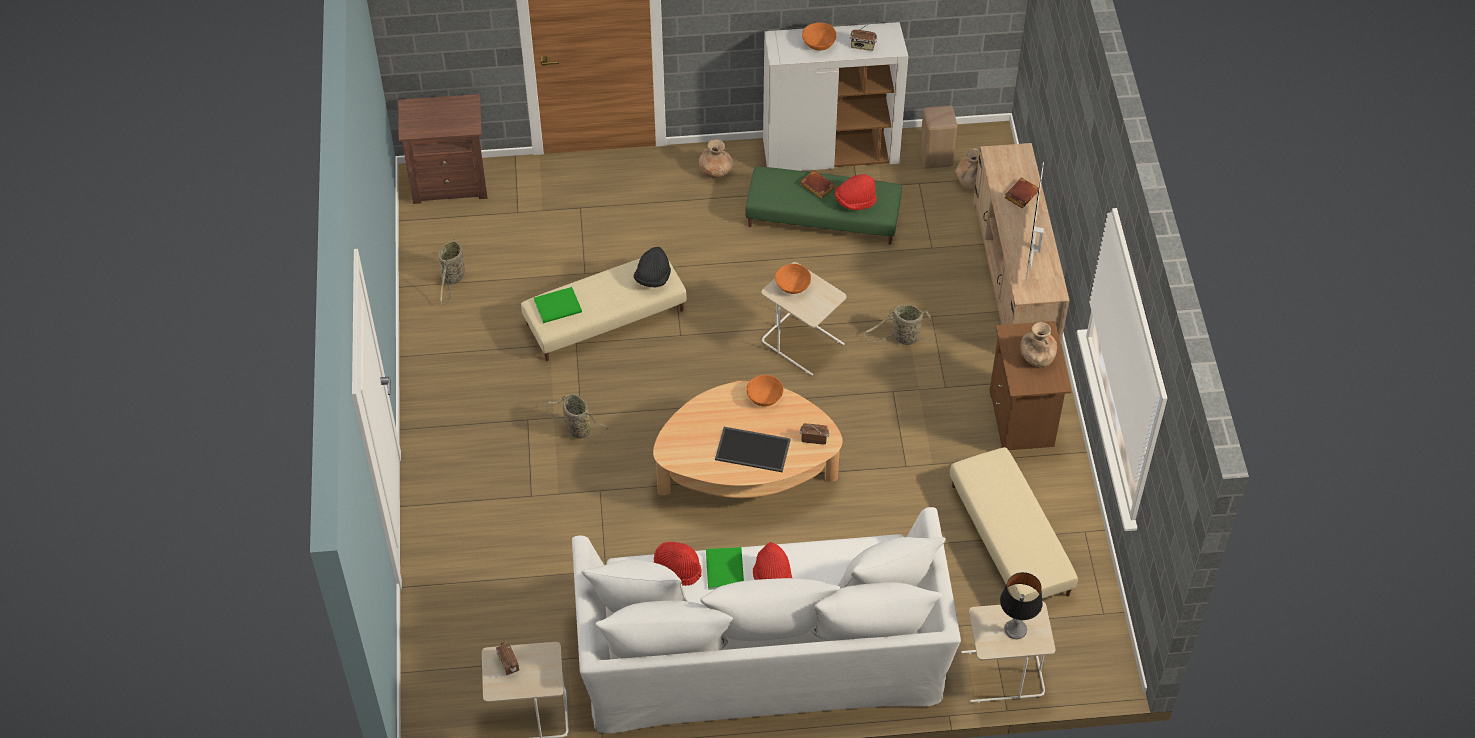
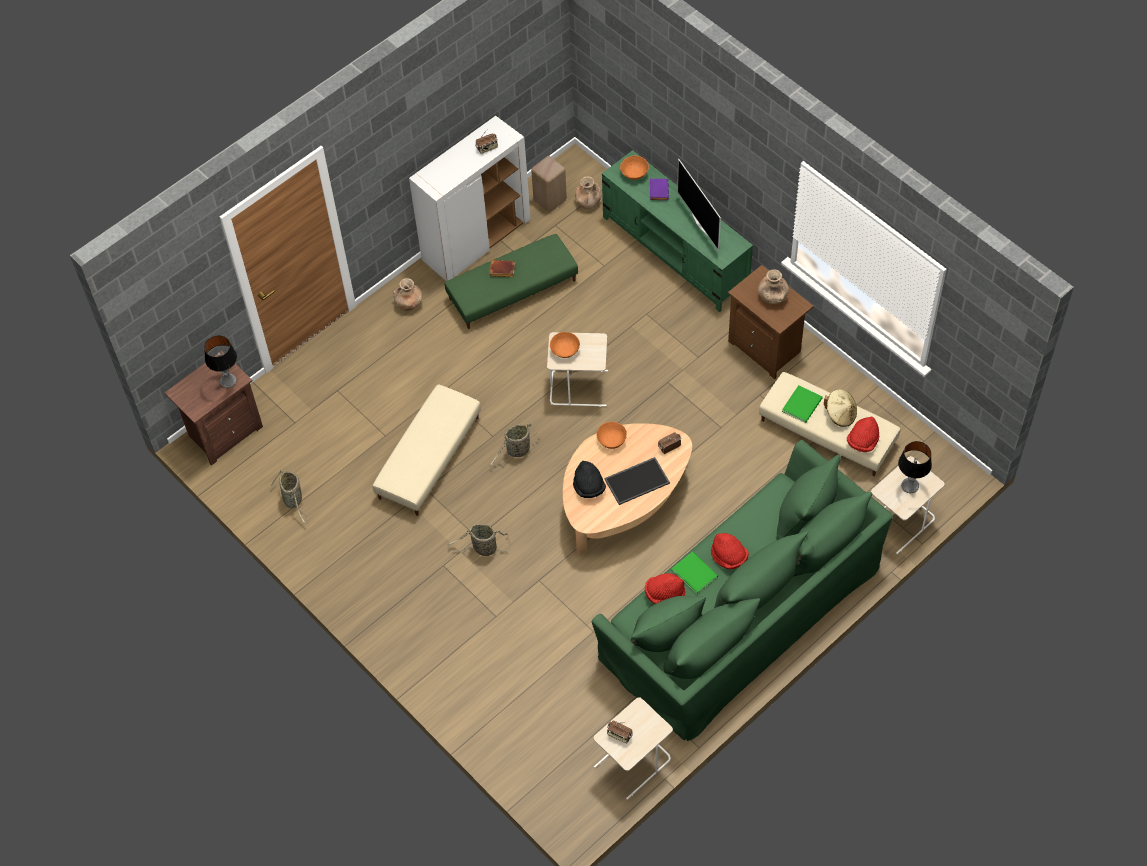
camera: 35 degrees left, 5 degrees up
green book [534,287,582,323] -> green book moved to [782,385,823,423]
white sofa [572,507,961,733] -> green sofa [591,440,893,741]
black hat [634,247,671,288] -> black hat moved to [573,461,606,498]
orange bowl [802,23,836,50] -> orange bowl moved to [620,155,649,180]
red hat [835,174,877,210] -> red hat moved to [847,417,879,452]
basket [864,305,935,345] -> basket moved to [489,423,539,470]
beige tv stand [973,143,1070,344] -> green tv stand [602,150,753,312]
brown book [1004,177,1039,208] -> purple book [650,179,669,200]
none -> table lamp [204,335,237,388]
none -> beige hat [824,389,857,427]

